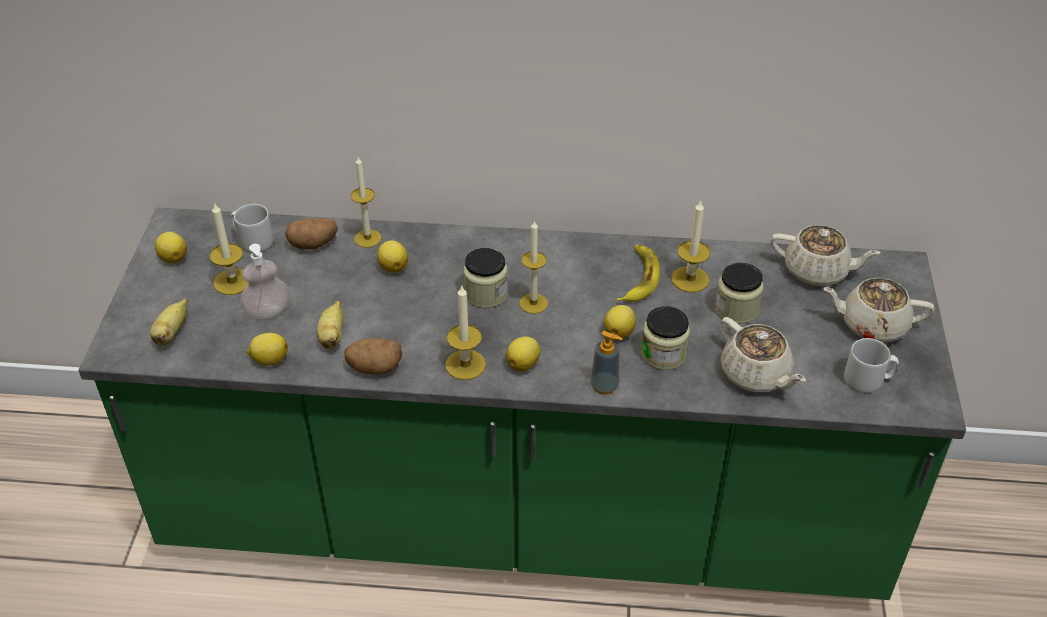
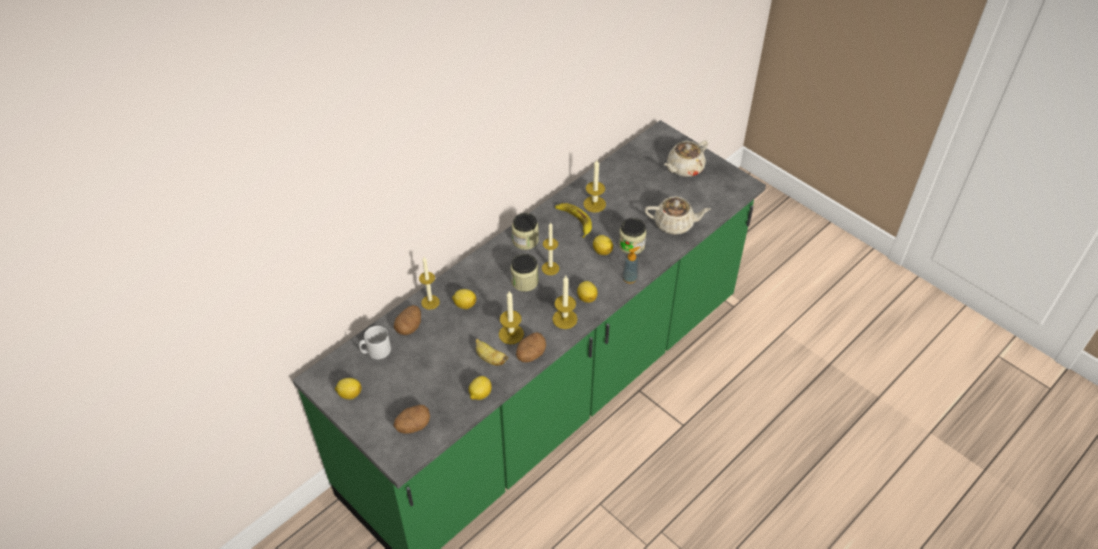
camera: 50 degrees left, 5 degrees up
banana [150,299,188,346] -> potato [394,405,430,434]
candle [209,202,248,295] -> candle moved to [499,291,524,344]
soap dispenser [240,244,290,319] -> none
jar [715,263,763,324] -> jar moved to [512,213,539,250]
beige teapot [771,225,881,287] -> none
grey mug [844,338,899,393] -> none

